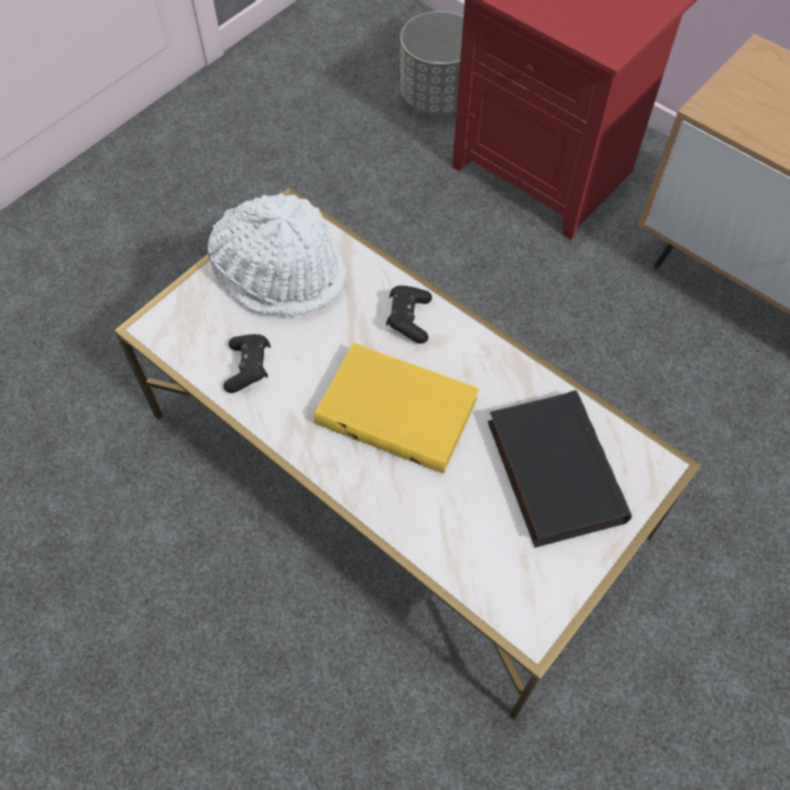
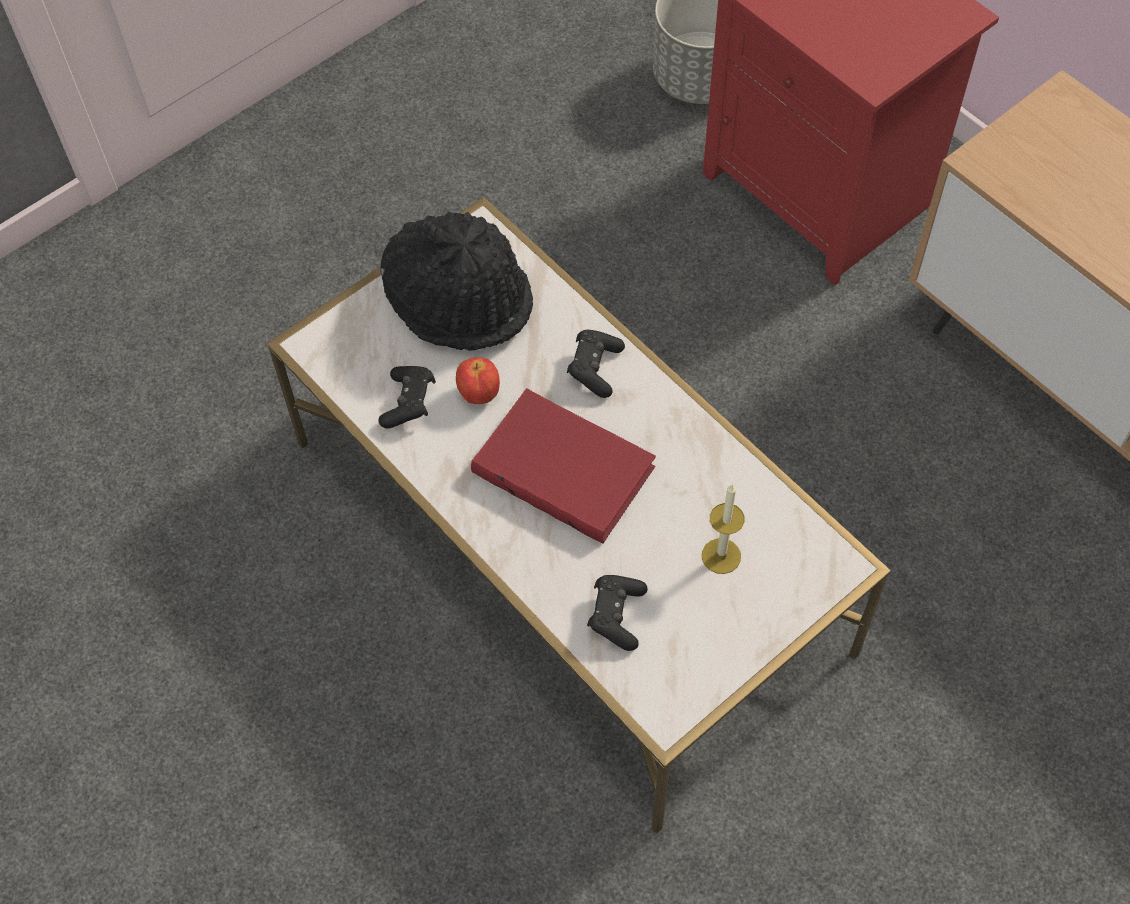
camera: 10 degrees right, 0 degrees up
white hat [208,193,347,316] -> black hat [380,212,533,351]
yellow book [314,342,479,473] -> red book [471,388,656,543]
black book [488,390,632,548] -> candle [702,484,745,574]
none -> apple [456,357,500,404]
none -> black game controller [587,575,648,651]

